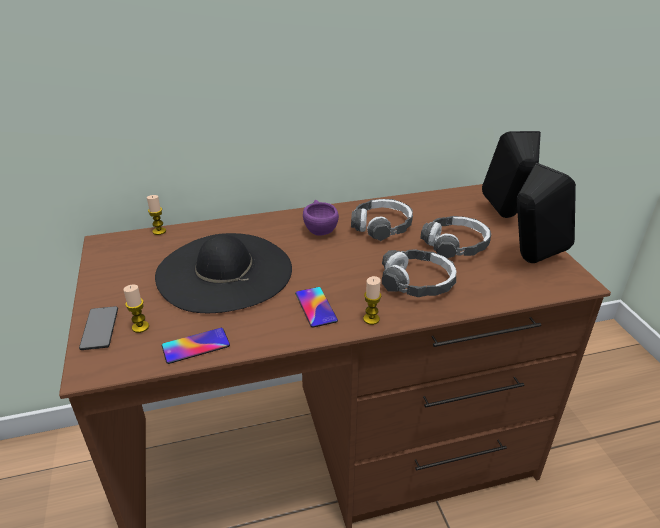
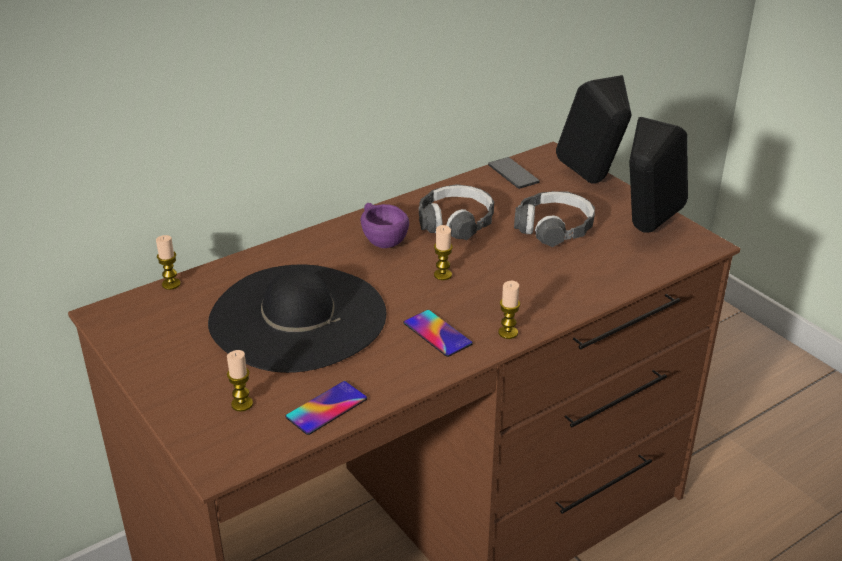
camera: 20 degrees left, 0 degrees up
phone [79,306,118,350] -> phone moved to [488,157,540,189]
headphones [382,249,457,297] -> none
none -> candle [434,225,453,280]

